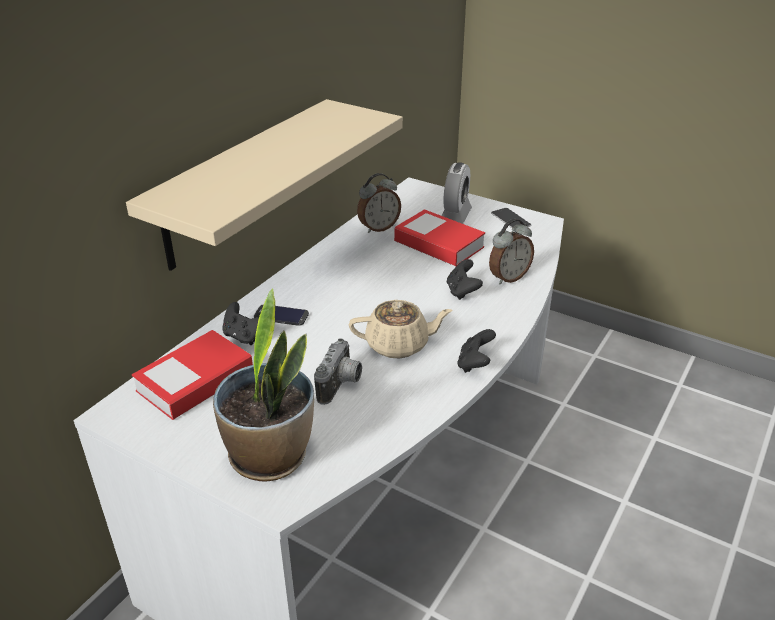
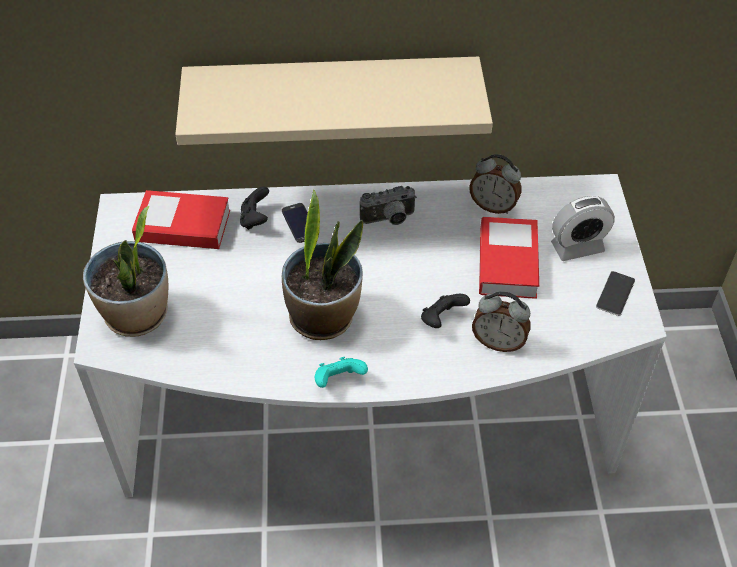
camera: 55 degrees right, 15 degrees up
camera [314,339,362,405] -> camera moved to [360,186,417,225]
beige teapot [348,300,453,359] -> potted plant [282,189,363,340]
black game controller [457,329,496,373] -> turquoise game controller [315,357,368,388]

